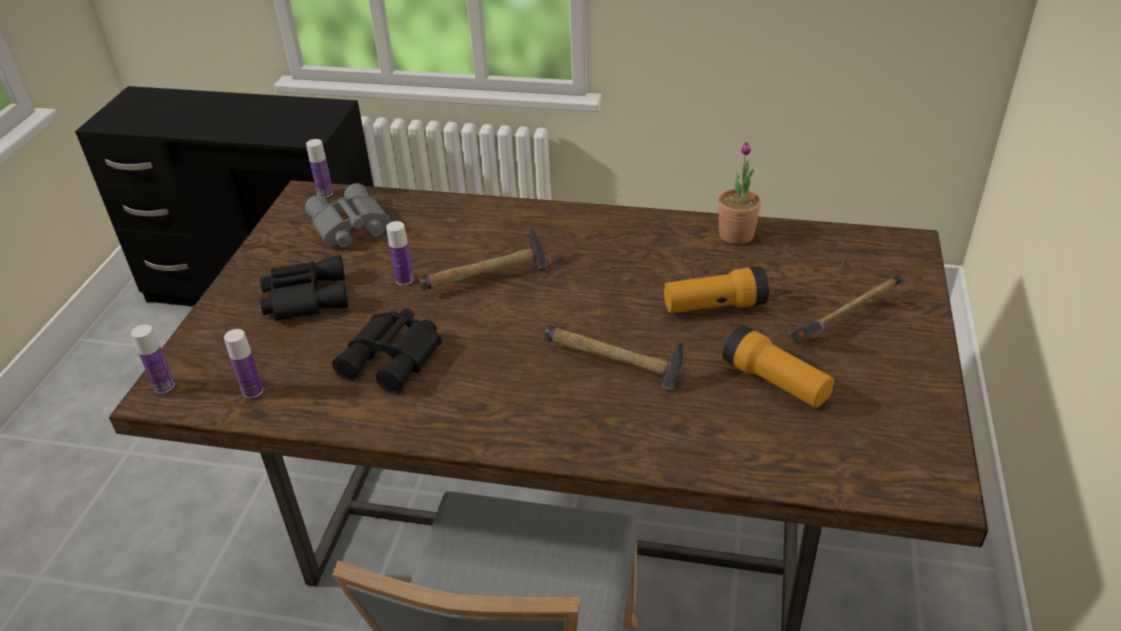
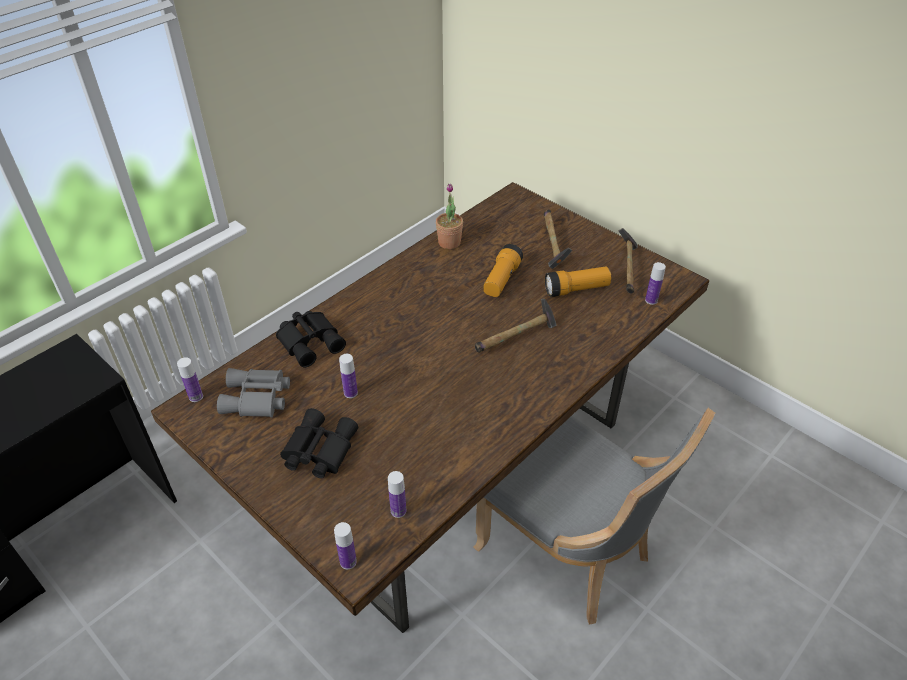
camera: 60 degrees left, 5 degrees up
black binoculars [332,308,442,393] -> black binoculars moved to [276,311,346,368]
hammer [419,226,548,291] -> hammer moved to [618,228,638,294]
none -> bottle [645,262,666,305]

